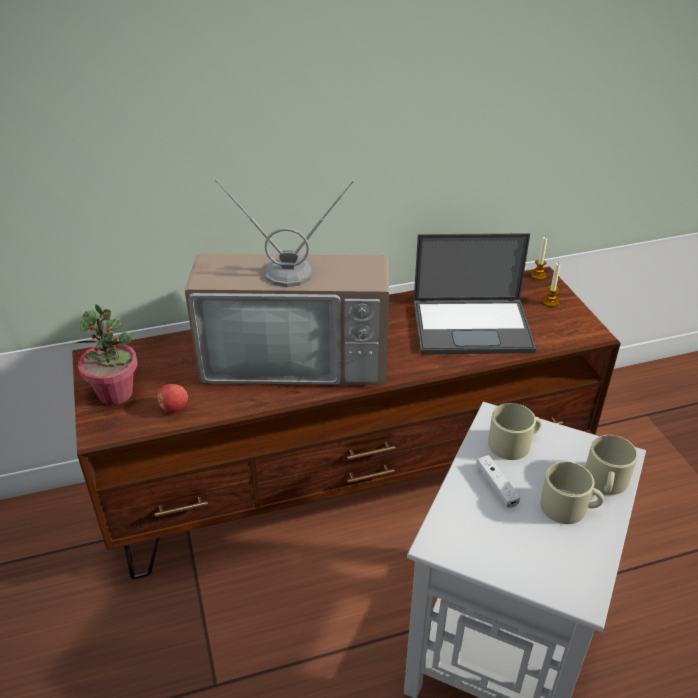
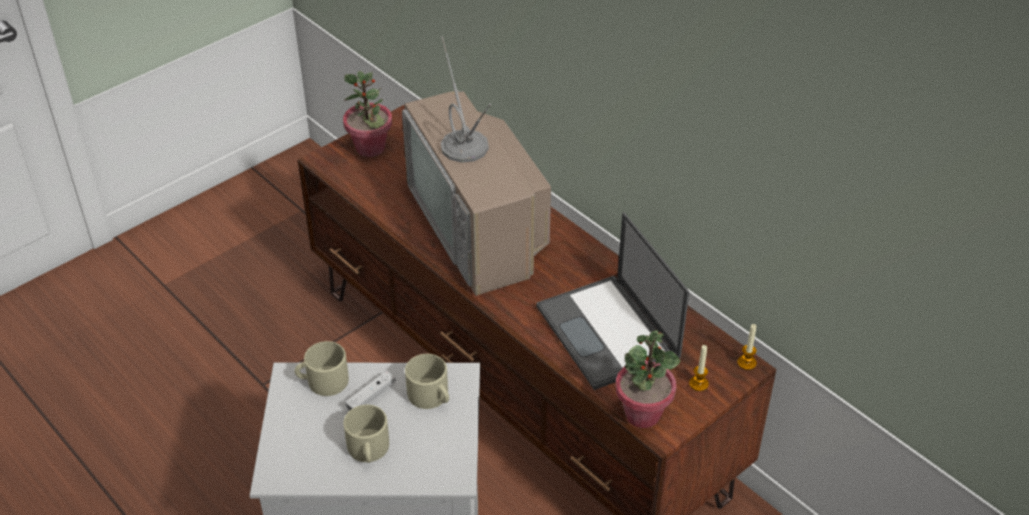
camera: 65 degrees right, 5 degrees up
apple [157,384,188,413] -> none
beige mug [585,435,638,495] -> beige mug moved to [294,341,349,396]
none -> potted plant [615,330,680,428]

